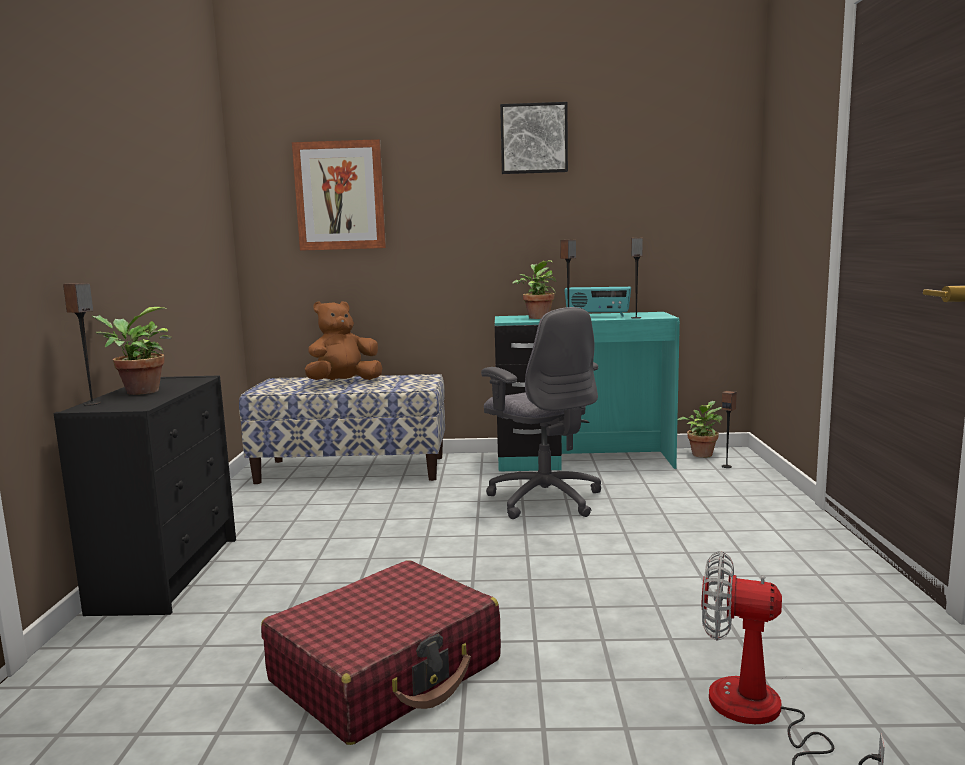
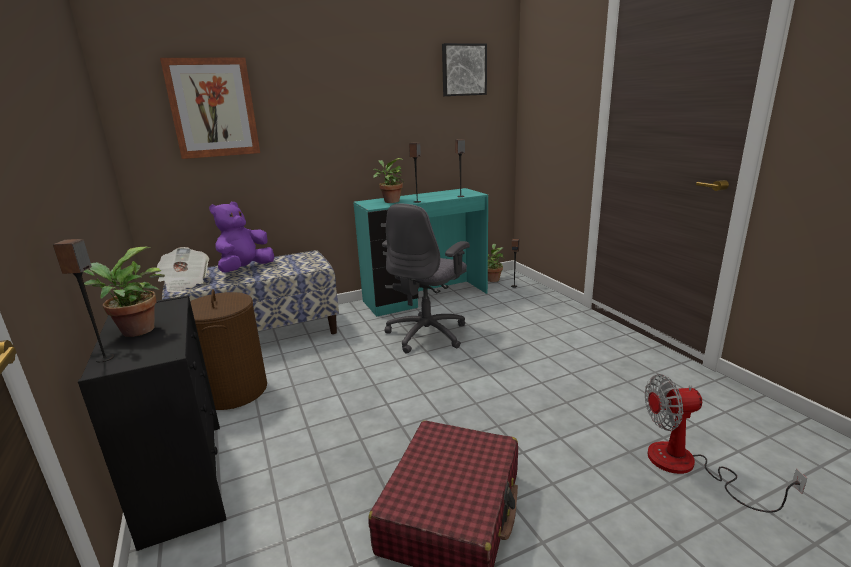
camera: 25 degrees left, 10 degrees up
brown plush toy [305,301,382,380] -> purple plush toy [209,202,274,273]
grey office chair [481,307,601,519] -> grey office chair turned 90 degrees clockwise [382,204,470,354]
picture [500,102,568,174] -> picture moved to [442,43,487,96]
radio [564,287,631,317] -> none
none -> newspaper [155,247,209,293]
none -> brown laundry basket [190,290,267,410]

